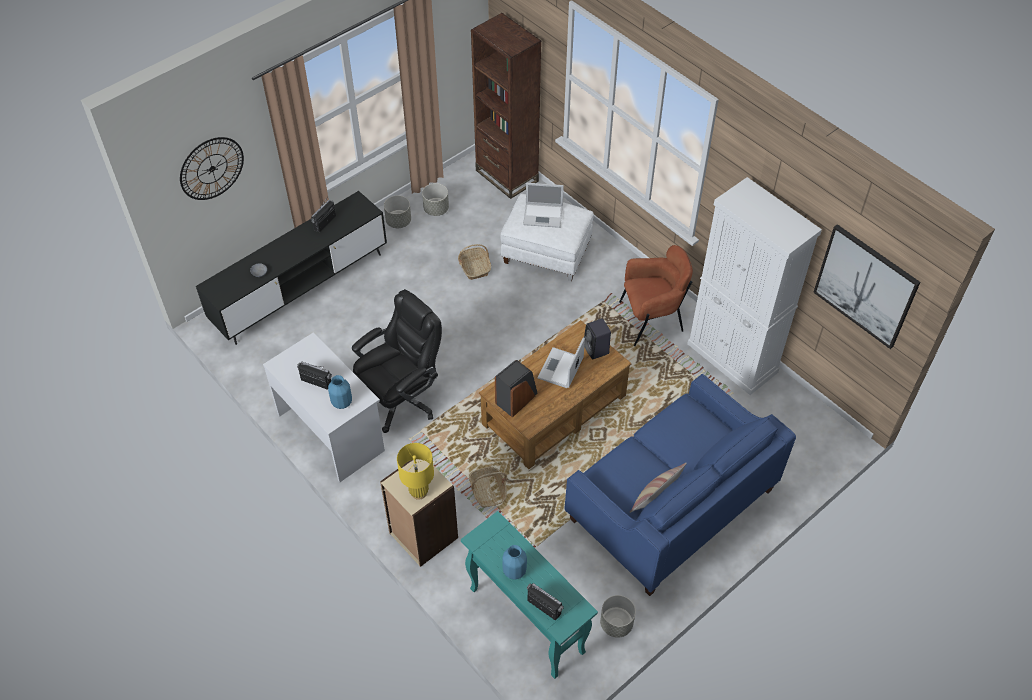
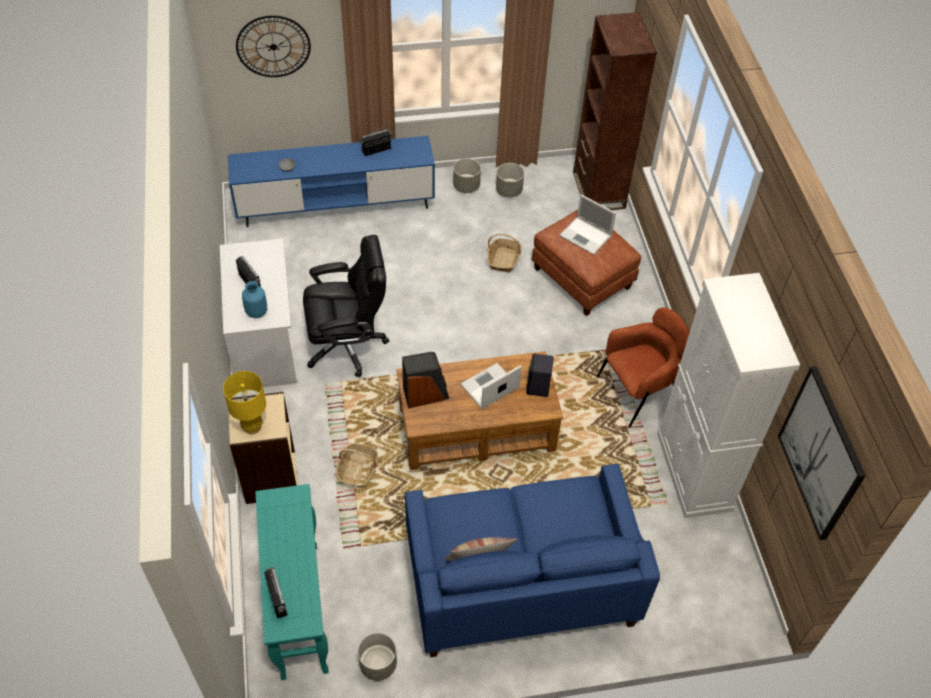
camera: 30 degrees right, 0 degrees up
black tv stand [196,191,387,345] -> blue tv stand [228,136,435,227]
white ottoman [500,194,594,281] -> brown ottoman [531,210,641,316]
blue vase [502,545,527,580] -> none
brown armchair [619,245,693,346] -> brown armchair turned 45 degrees counterclockwise [597,307,690,427]

